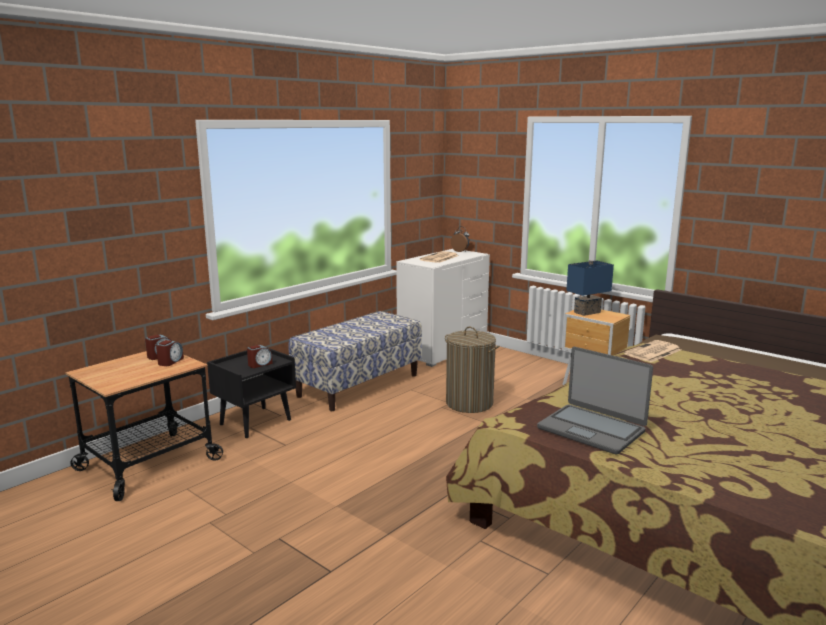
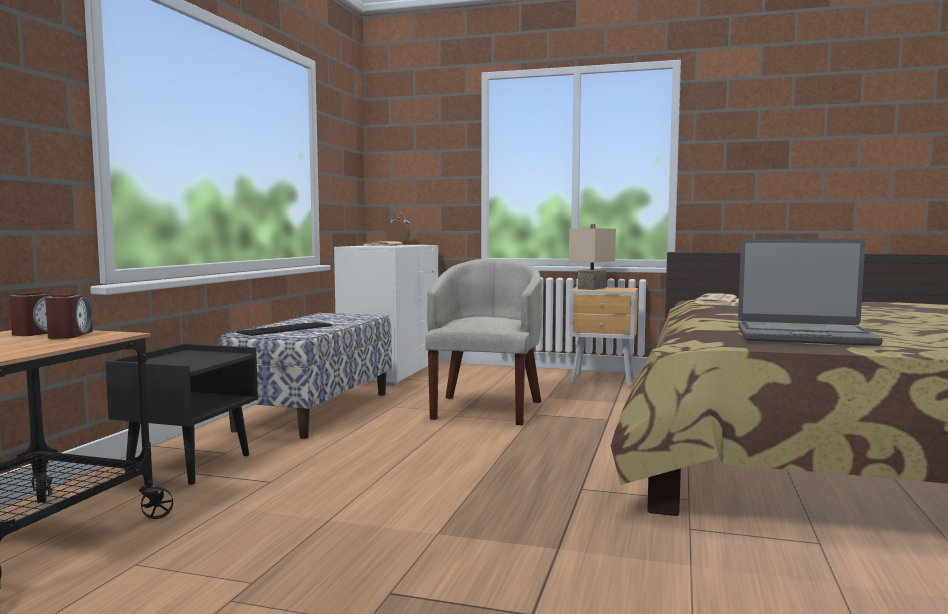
camera: 25 degrees left, 10 degrees down
alarm clock [247,345,273,368] -> none
laundry basket [445,327,499,413] -> beige armchair [425,259,542,425]
blue table lamp [566,260,614,316] -> beige table lamp [569,224,616,290]
none -> keyboard [236,322,332,336]

